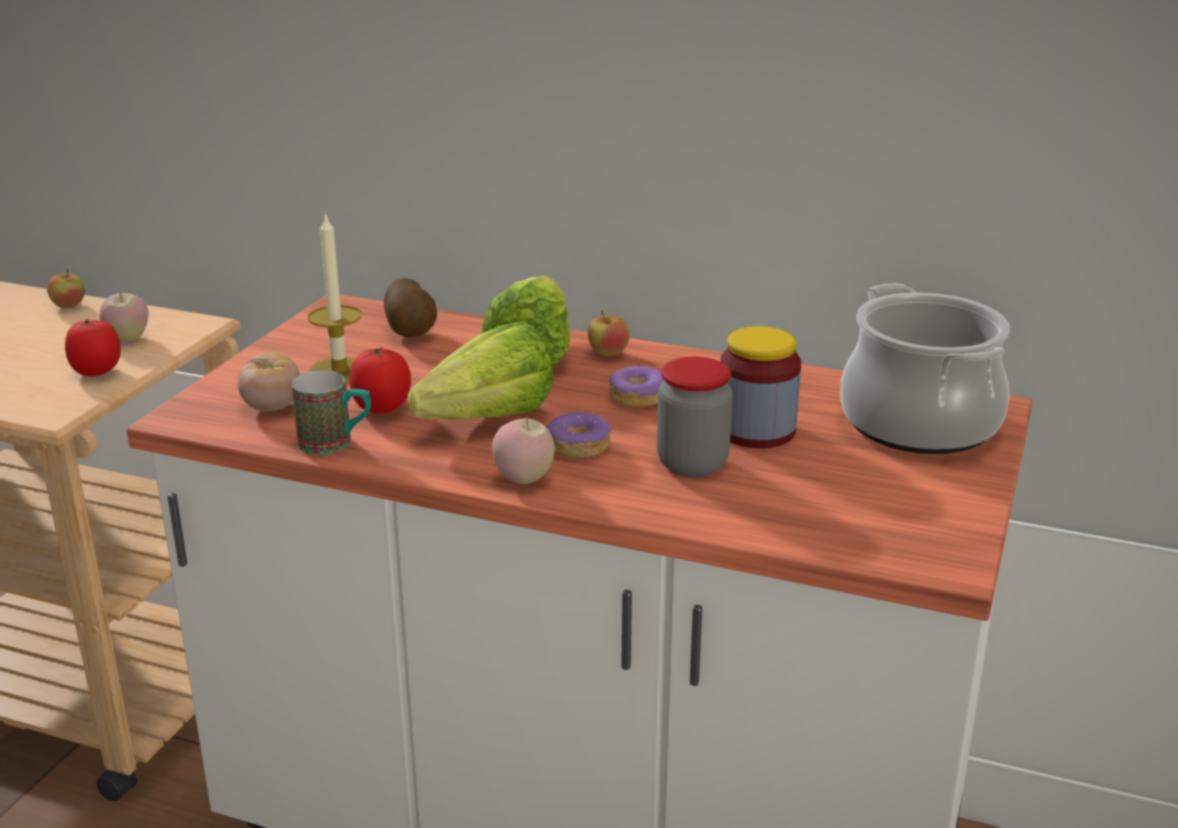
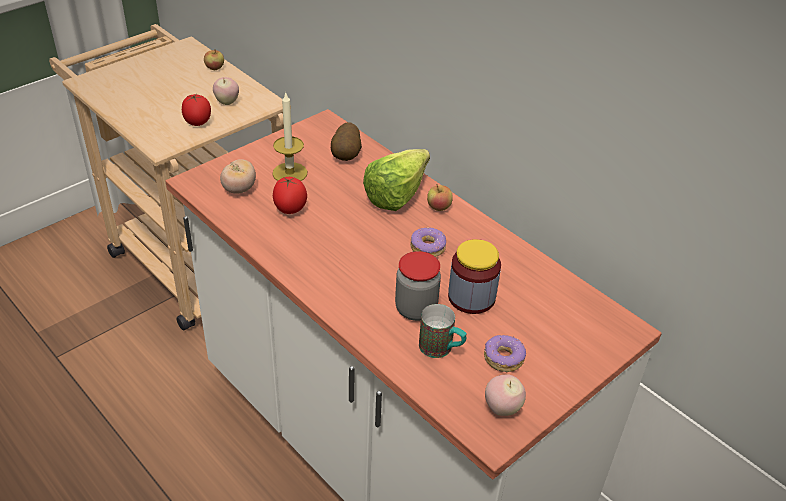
camera: 25 degrees right, 15 degrees up
mug [291,370,371,455] -> mug moved to [419,304,467,358]
lettuce [408,322,553,420] -> none
apple [492,417,555,484] -> apple moved to [485,374,526,416]
donut [547,410,611,458] -> donut moved to [484,335,526,372]
cooking pot [840,284,1010,454] -> none

